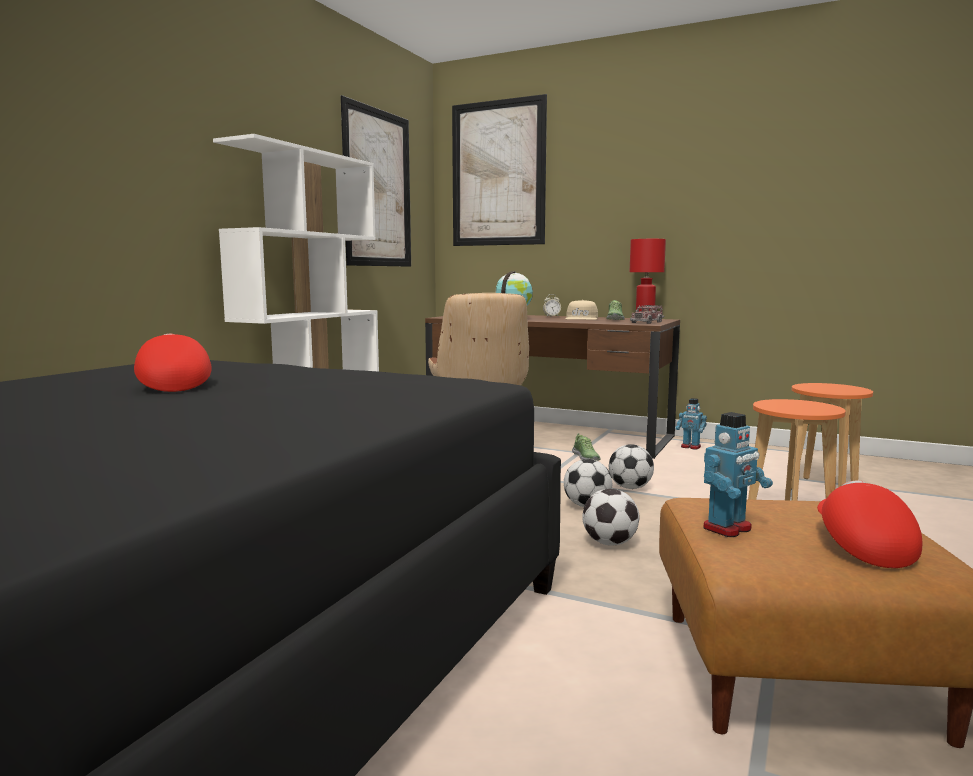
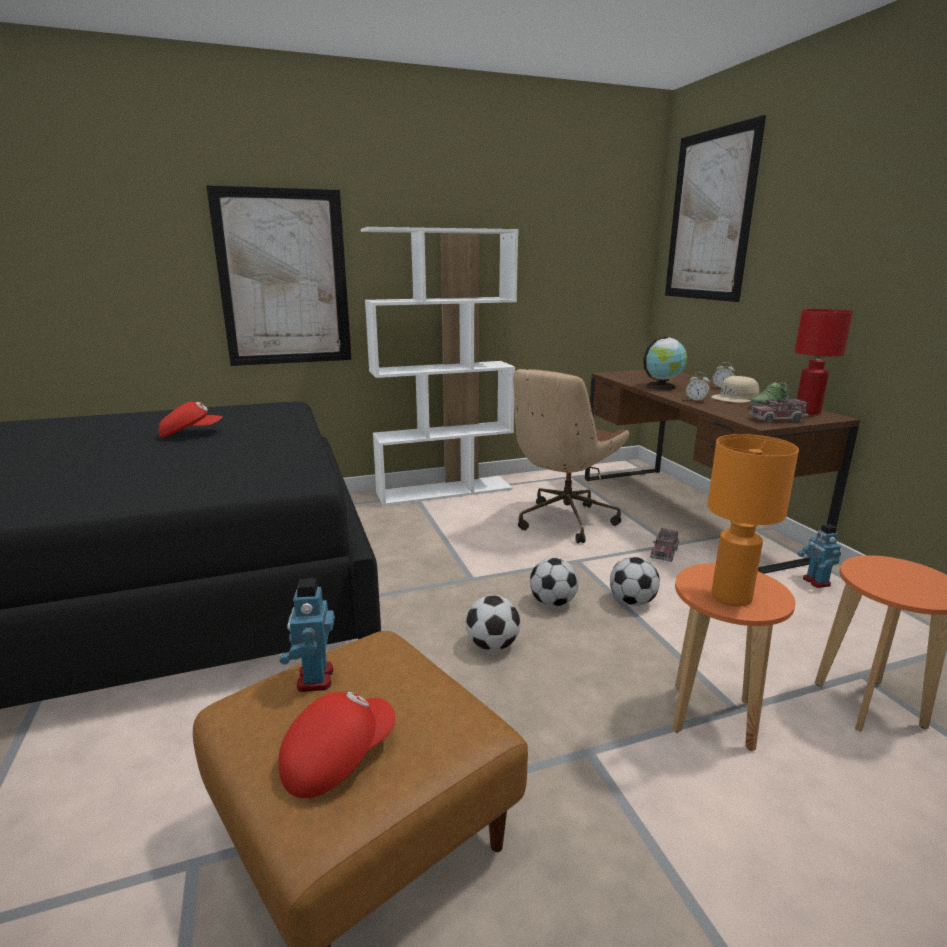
camera: 45 degrees right, 10 degrees up
red cap [134,334,212,392] -> red cap turned 60 degrees clockwise [159,402,222,437]
picture [341,95,411,267] -> picture moved to [206,185,351,366]
shoe [572,433,600,461] -> toy truck [650,528,679,562]
toy robot [703,412,773,537] -> toy robot turned 75 degrees clockwise [280,578,335,692]
none -> alarm clock [686,373,710,402]
none -> orange table lamp [707,434,799,607]

